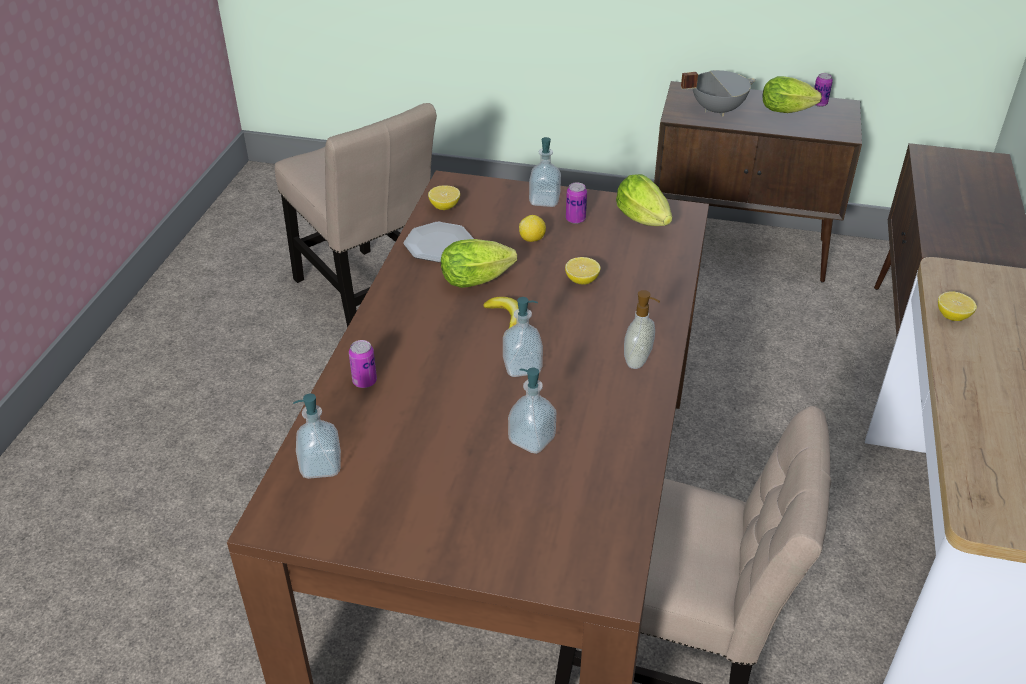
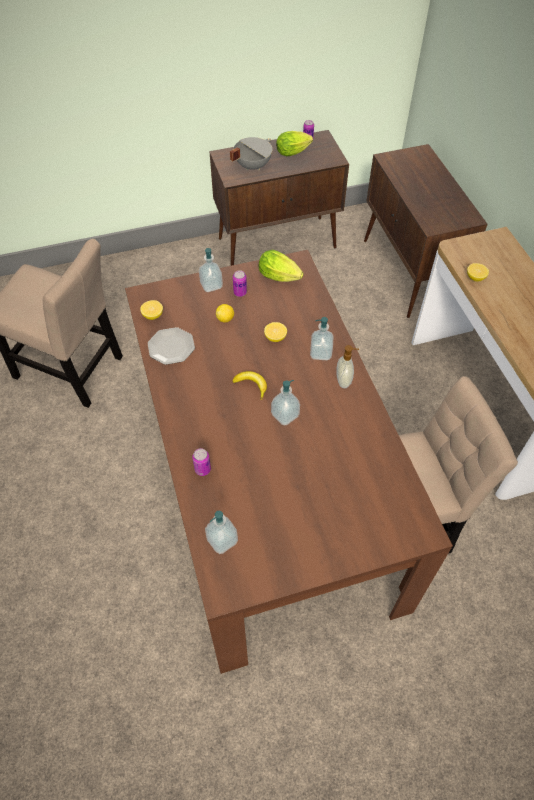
camera: 30 degrees left, 15 degrees up
lettuce [441,239,517,288] -> none
soap dispenser [508,368,557,454] -> soap dispenser moved to [310,317,334,360]

